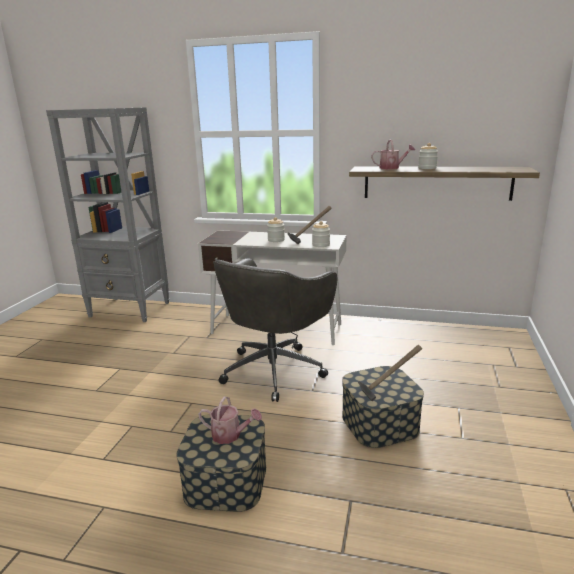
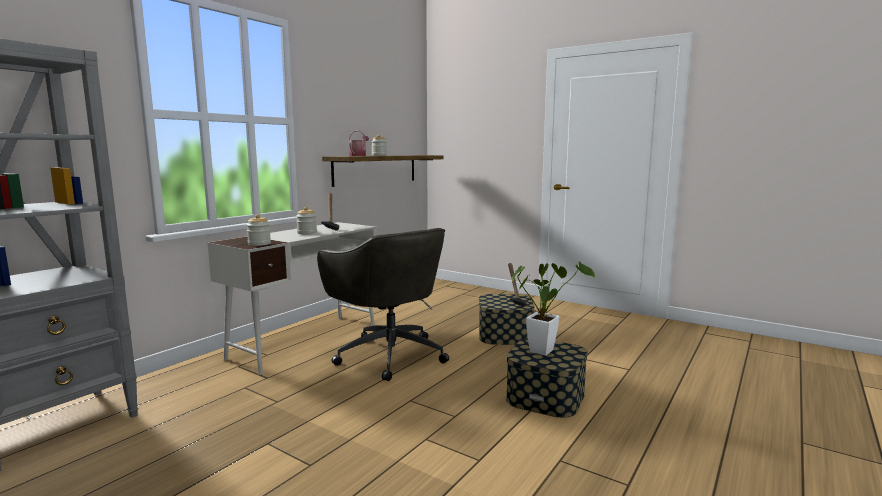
camera: 70 degrees left, 10 degrees down
watering can [198,397,262,444] -> potted plant [513,261,595,356]
jar [312,221,330,247] -> jar moved to [247,214,271,246]

